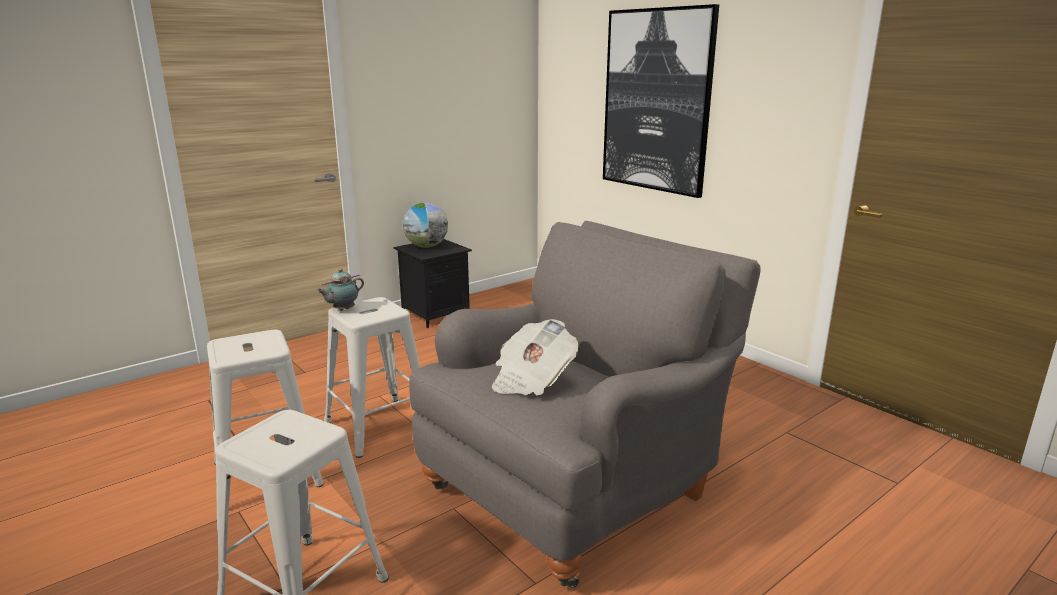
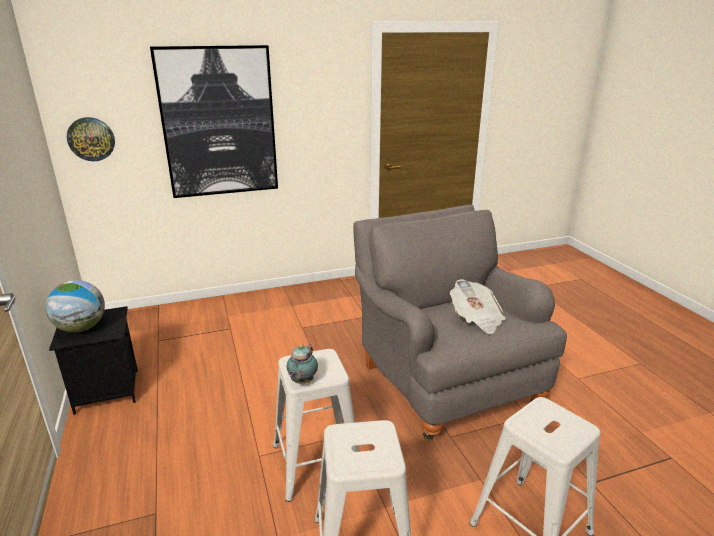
camera: 70 degrees left, 5 degrees up
teapot [317,268,364,311] -> teapot turned 45 degrees clockwise [287,344,318,384]
none -> wall clock [67,117,115,161]

